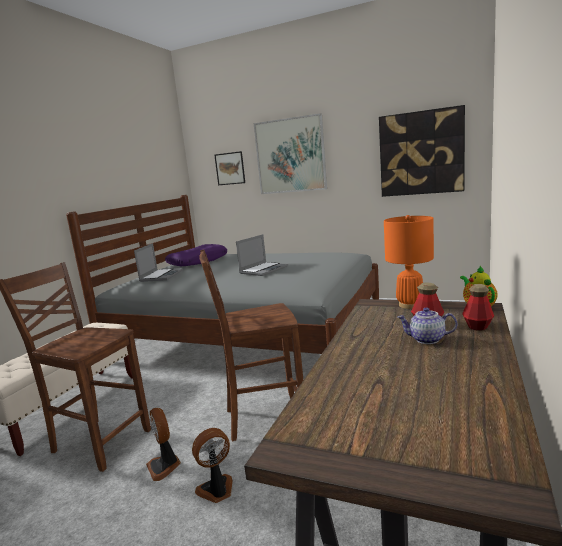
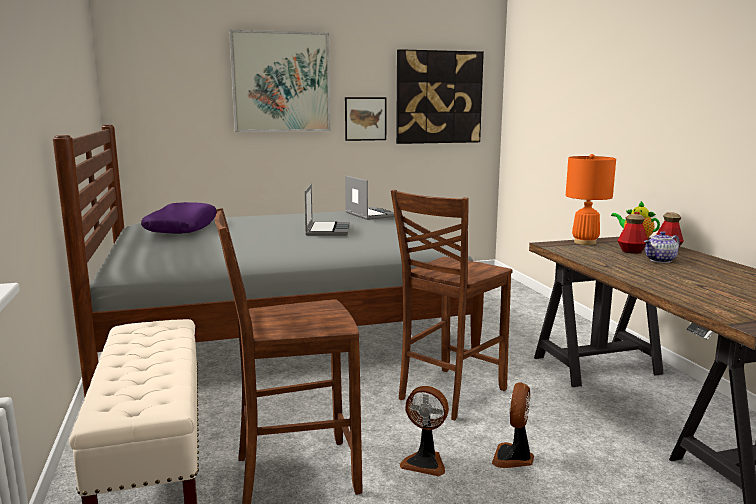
camera: 40 degrees left, 0 degrees up
laptop [134,243,183,282] -> laptop moved to [345,176,395,220]
picture [214,151,245,185] -> picture moved to [345,97,386,141]

